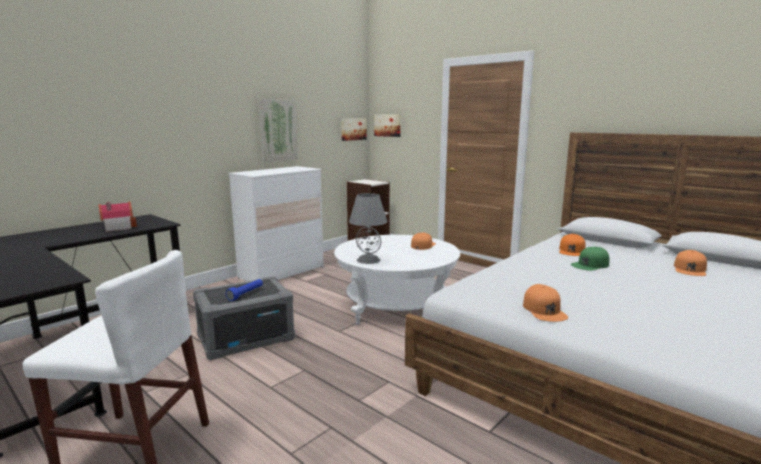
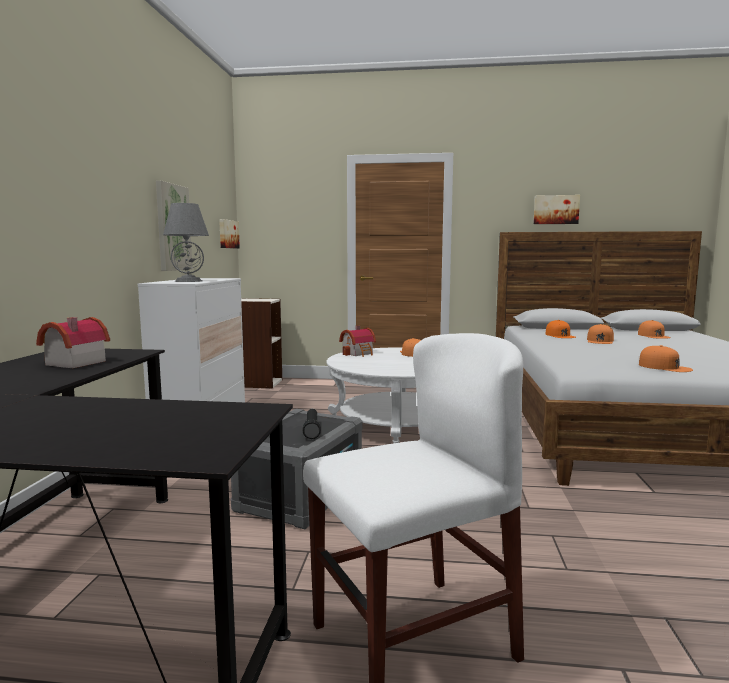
camera: 35 degrees left, 5 degrees down
blue flashlight [226,279,263,301] -> black flashlight [302,409,321,439]
grey table lamp [349,193,388,264] -> grey table lamp moved to [163,203,209,282]
picture [374,115,401,137] -> picture moved to [533,195,580,224]
green cap [571,247,609,271] -> orange cap [587,324,614,344]
none -> toy house [339,325,376,357]

